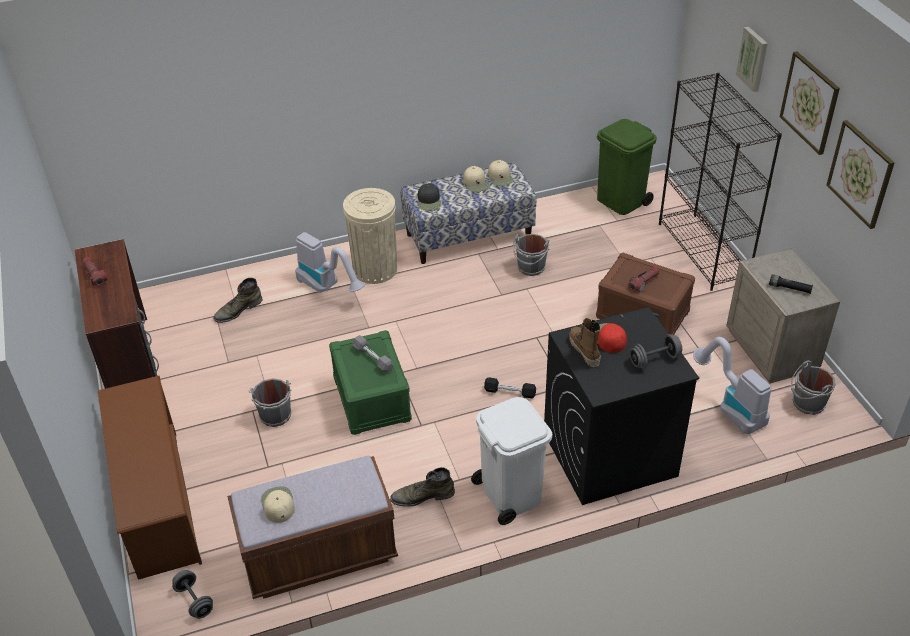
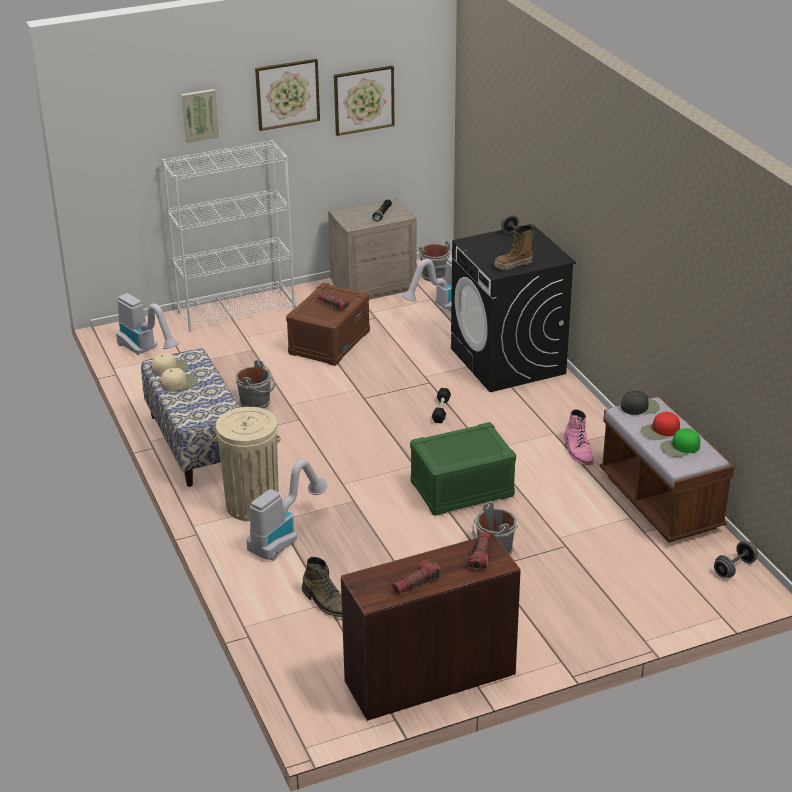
camera: 95 degrees left, 10 degrees down
brown shoe rack [98,376,202,580] -> none
beige cap [261,486,295,523] -> green cap [660,428,700,457]
grey dumbbell [353,335,394,373] -> none
green boot [390,467,455,507] -> pink boot [564,409,594,465]
black cap [418,183,441,210] -> black cap moved to [621,391,660,415]
white trash can [471,397,552,525] -> none
green trash can [597,119,657,215] -> vacuum cleaner [116,293,179,355]
red cap [598,323,627,353] -> red cap moved to [641,412,680,440]
black bookcase [659,73,782,291] -> white bookcase [162,140,295,332]
none -> flashlight [468,531,490,569]

